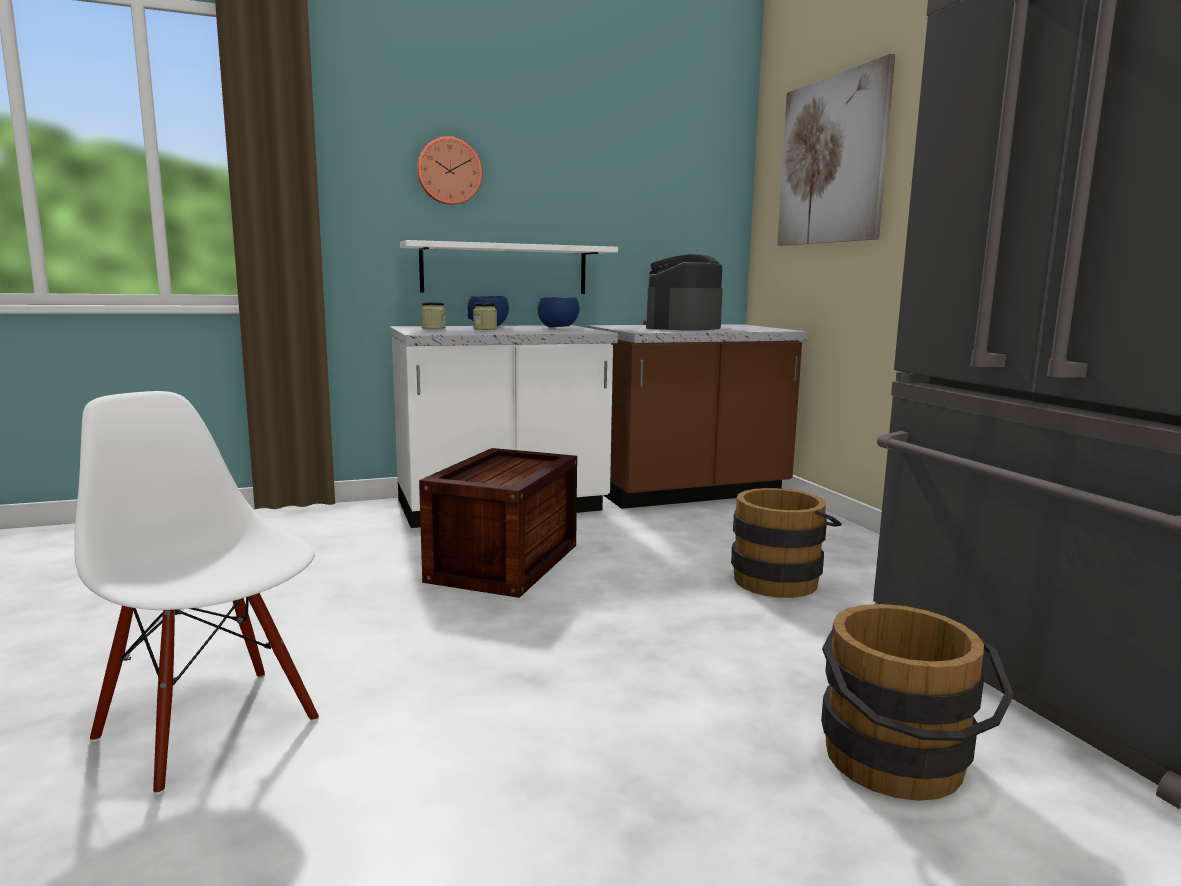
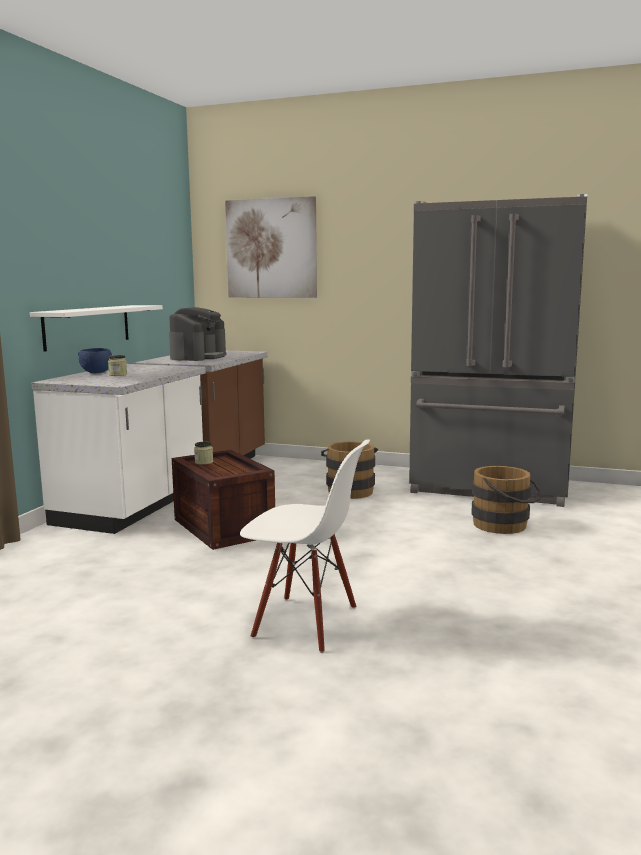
camera: 50 degrees left, 0 degrees up
white chair [74,391,319,795] -> white chair turned 150 degrees counterclockwise [240,439,370,653]
wall clock [417,136,482,205] -> none
jar [421,302,446,329] -> jar moved to [194,442,213,465]
blue bowl [537,297,579,327] -> none
coffee machine [643,254,723,331] -> coffee machine turned 135 degrees counterclockwise [169,307,226,361]

